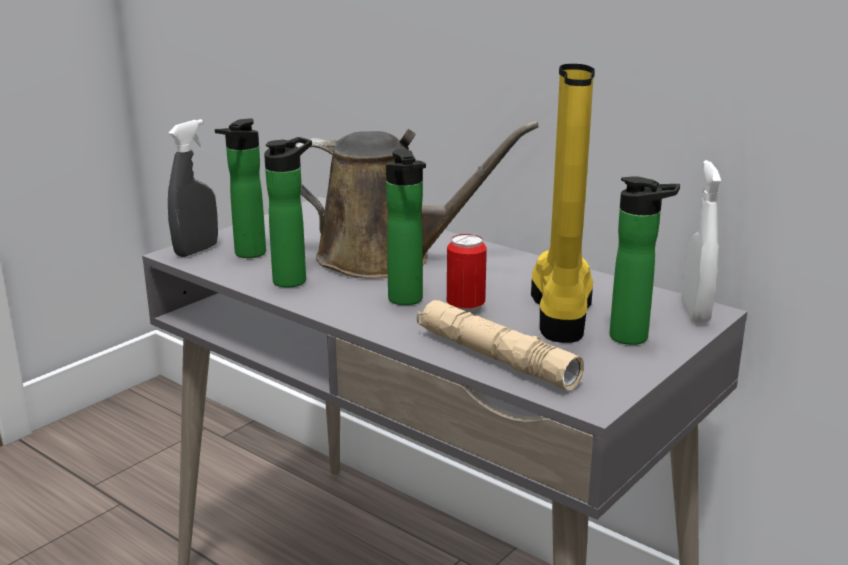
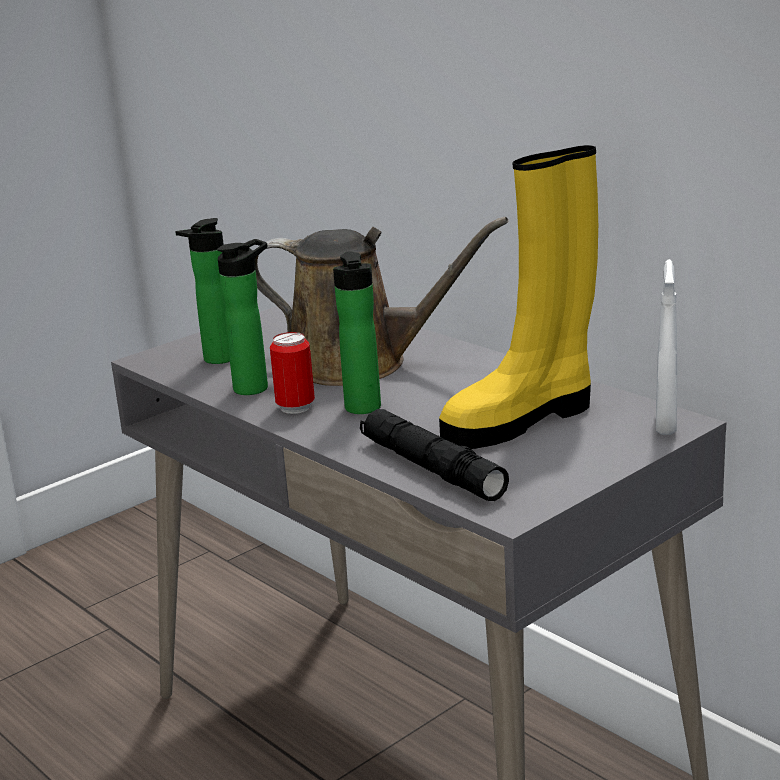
camera: 10 degrees right, 0 degrees up
grey spray bottle [168,119,218,257] -> none
beige flashlight [416,300,584,390] -> black flashlight [360,409,509,501]
can [447,234,487,314] -> can moved to [270,332,315,414]
yellow boot [531,64,595,343] -> yellow boot turned 135 degrees counterclockwise [439,145,598,449]
bottle [610,176,680,345] -> none

